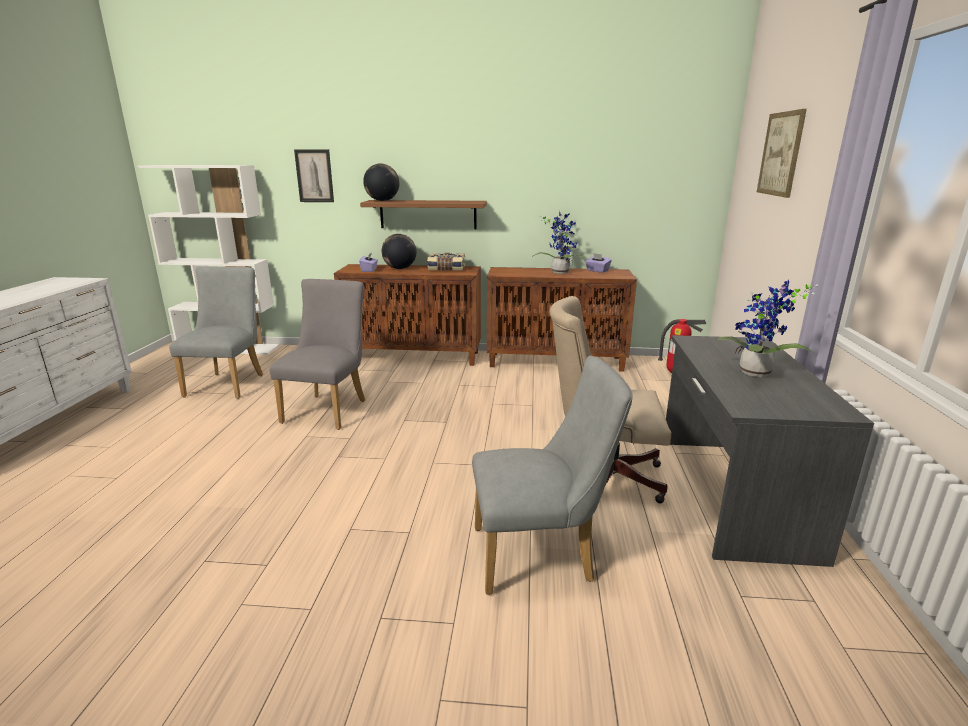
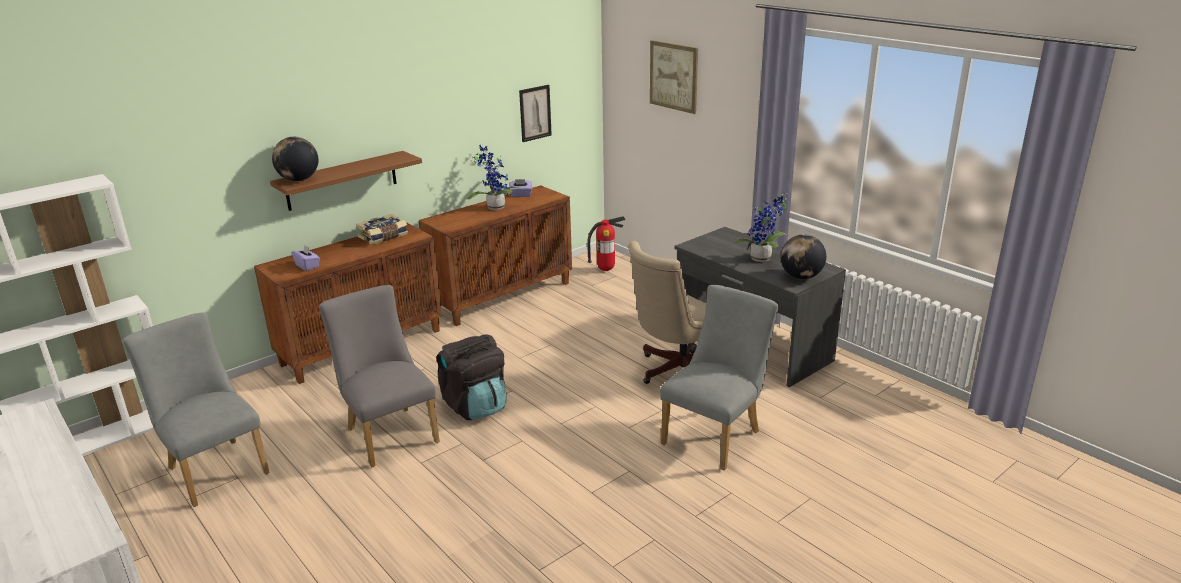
camera: 45 degrees left, 5 degrees up
picture [294,150,334,202] -> picture moved to [519,85,552,142]
globe [382,234,417,269] -> globe moved to [781,234,826,279]
none -> black backpack [437,334,507,420]

